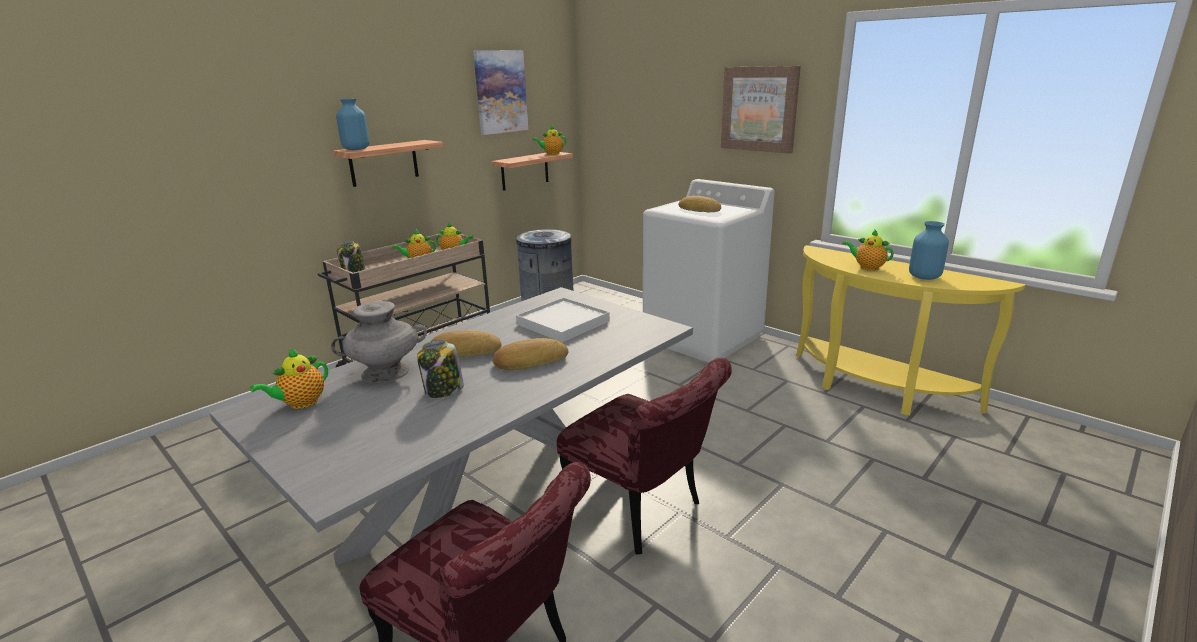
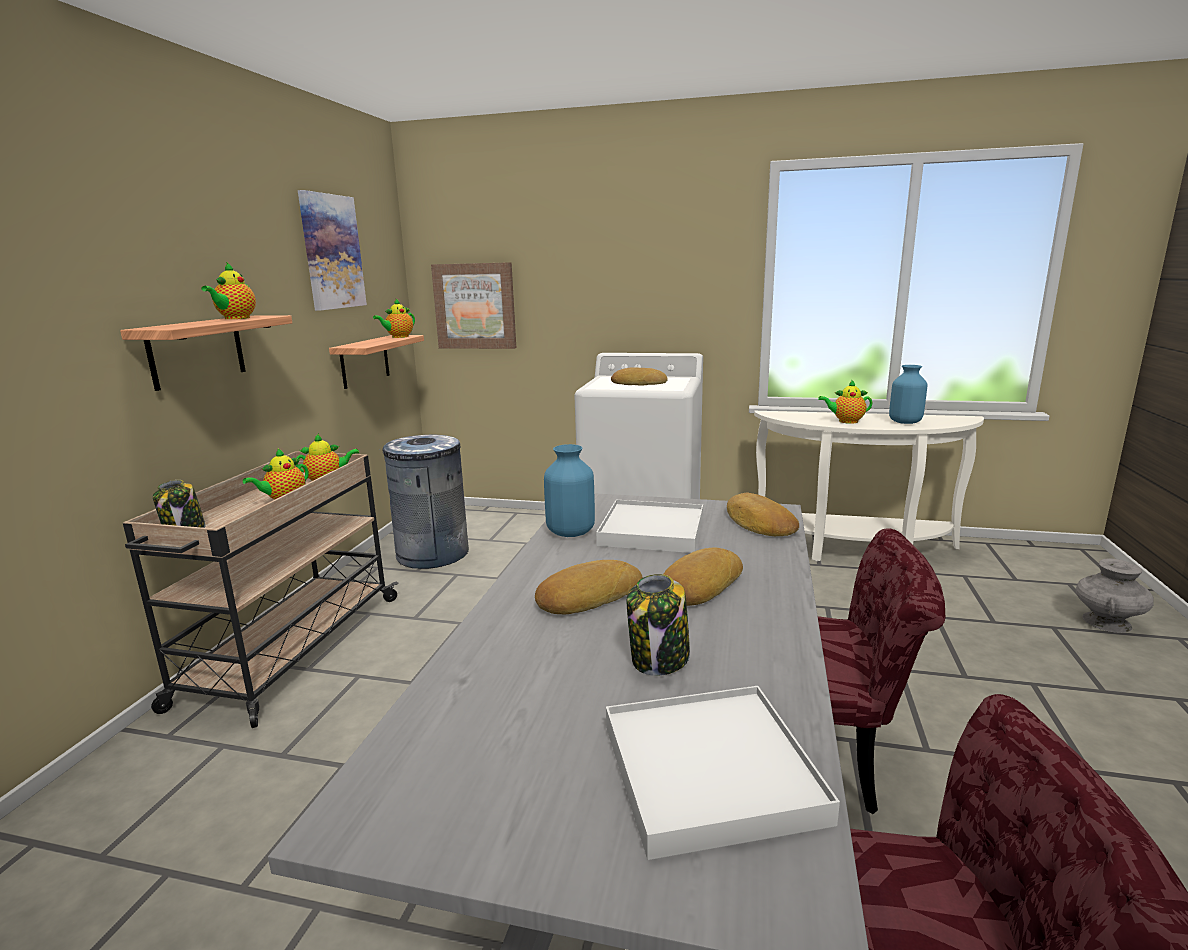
camera: 30 degrees left, 5 degrees down
teapot [250,348,328,409] -> teapot moved to [201,262,256,319]
grey vase [331,301,427,383] -> grey vase moved to [1076,558,1153,633]
blue vase [336,98,370,150] -> blue vase moved to [544,444,595,537]
picture [721,66,801,154] -> picture moved to [431,262,516,349]
yellow console table [796,245,1026,416] -> white console table [754,411,984,561]
none -> white tray [606,686,840,860]
none -> bread [727,493,799,536]

